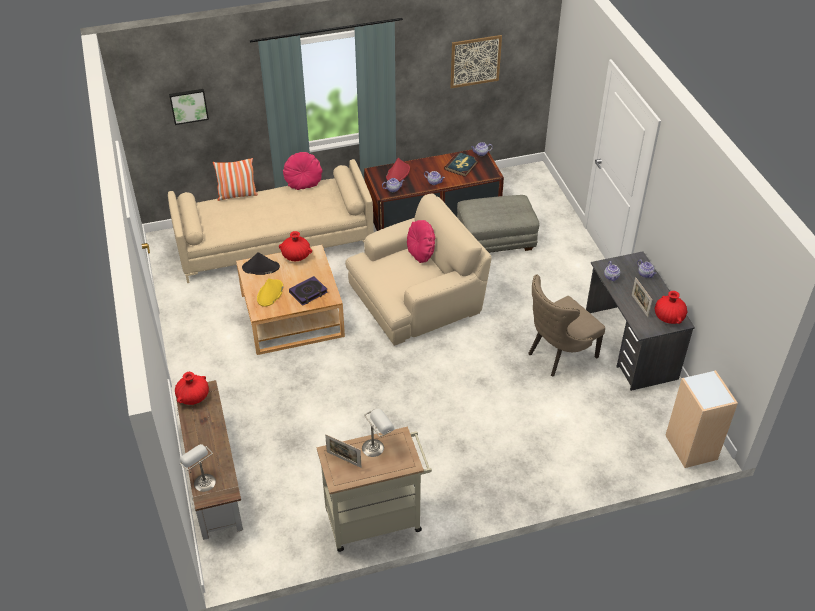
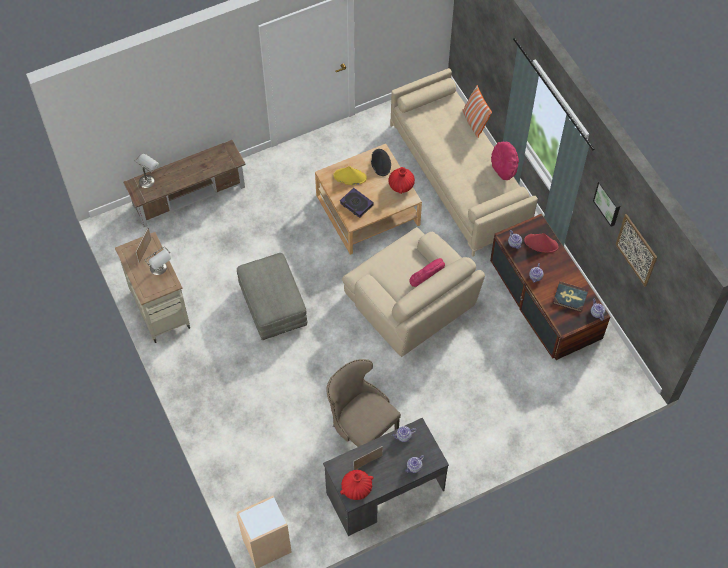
camera: 80 degrees right, 15 degrees up
picture [169,89,209,125] -> picture moved to [593,180,620,227]
red vase [175,372,209,405] -> none
grey ottoman [457,195,539,253] -> grey ottoman moved to [237,253,307,340]

